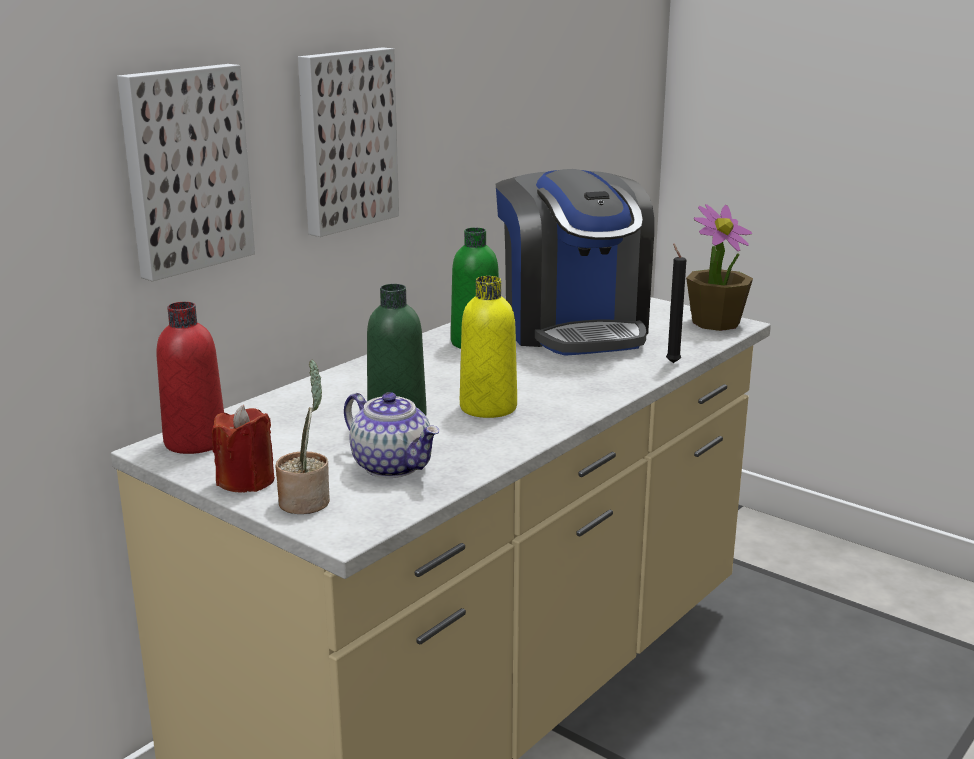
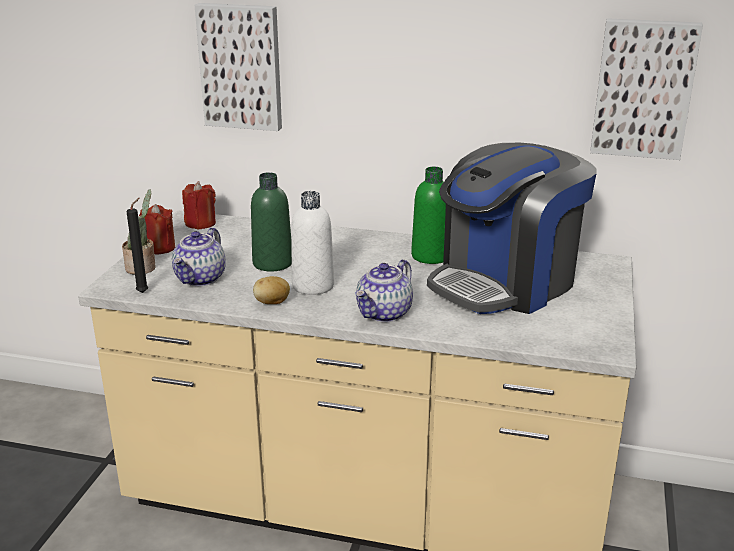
camera: 65 degrees right, 5 degrees up
red bottle [157,302,224,454] -> red candle [182,181,216,230]
picture [298,47,399,237] -> picture moved to [590,18,703,160]
yellow bottle [460,276,517,418] -> white bottle [292,191,334,295]
black candle [666,244,687,363] -> black candle moved to [126,198,148,293]
potted plant [686,204,753,331] -> none
none -> potato [253,276,290,304]
none -> teapot [355,259,413,322]

